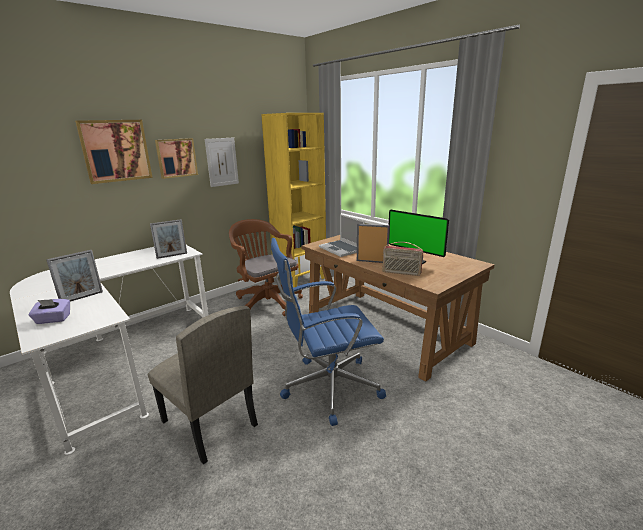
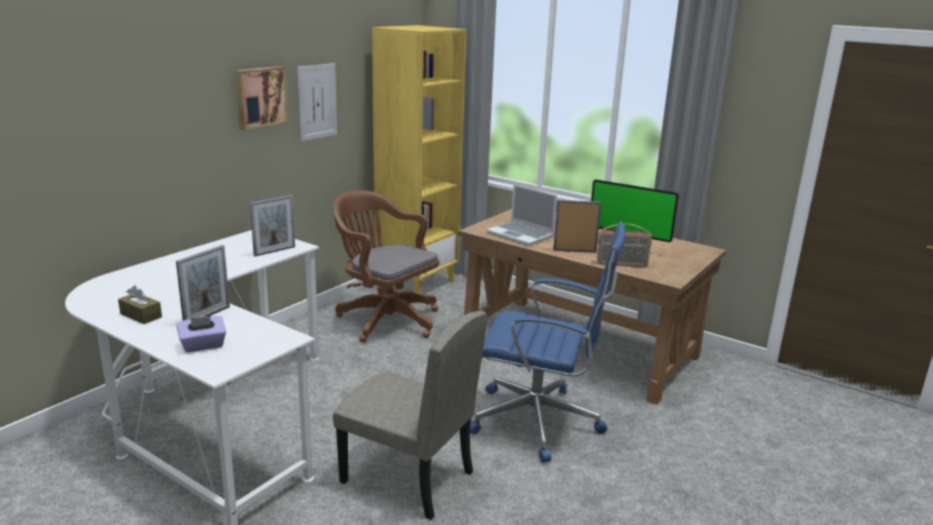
camera: 15 degrees left, 0 degrees up
picture [75,120,153,184] -> none
blue office chair [271,238,386,426] -> blue office chair turned 135 degrees counterclockwise [470,222,625,463]
none -> brown tissue box [118,285,162,324]

